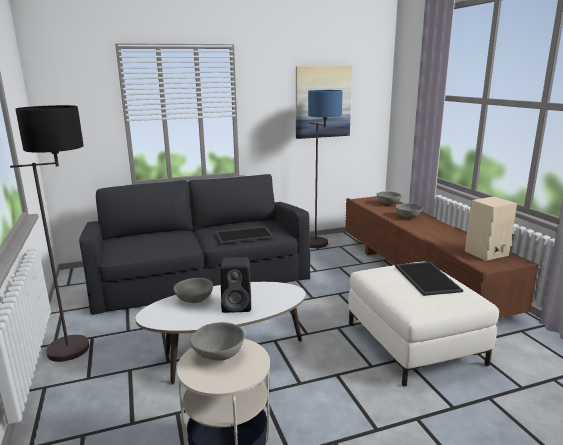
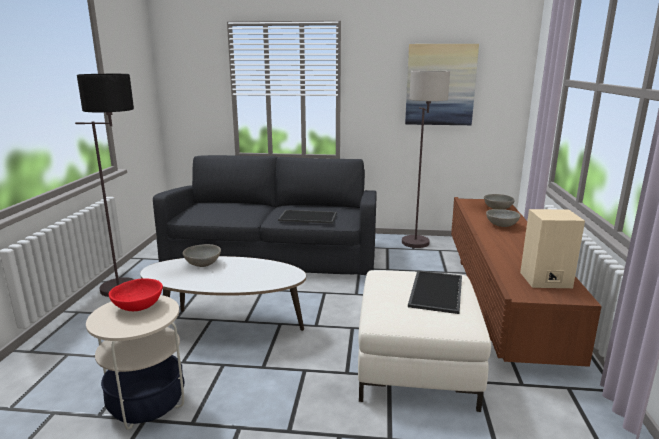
camera: 25 degrees right, 0 degrees up
grey bowl [190,322,245,361] -> red bowl [109,278,163,311]
black speaker [220,257,251,313] -> none
blue floor lamp [308,90,343,248] -> grey floor lamp [402,71,450,248]

